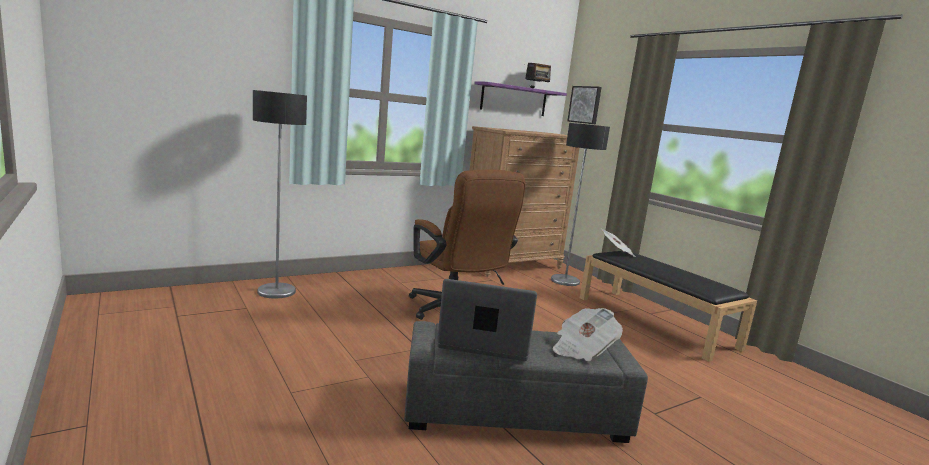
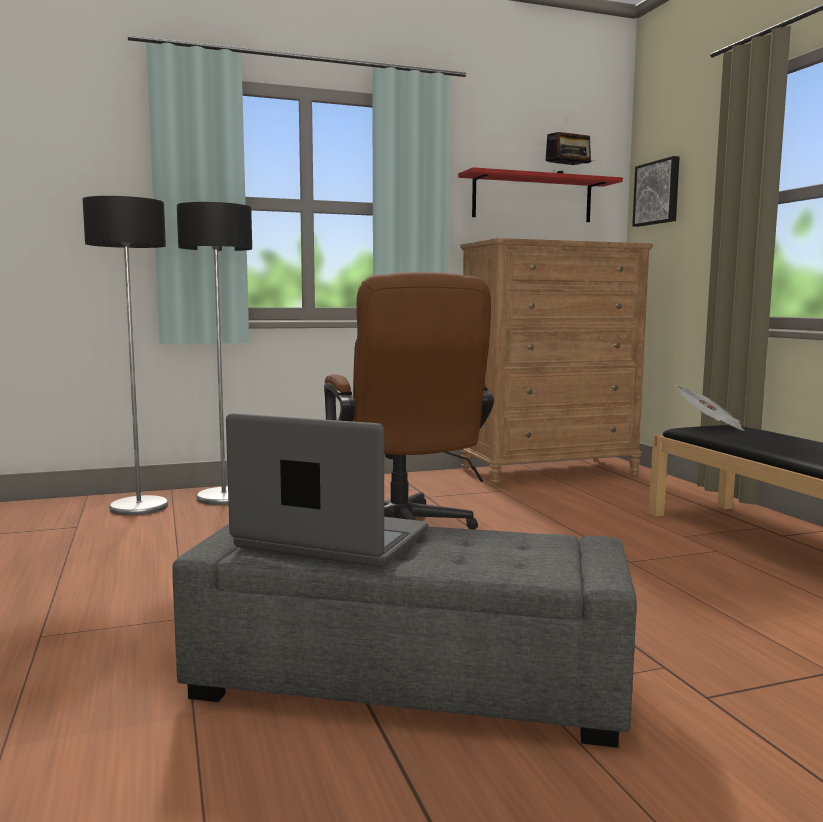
camera: 15 degrees right, 5 degrees down
purple shelf [474,81,567,116] -> red shelf [458,167,623,222]
floor lamp [551,123,610,286] -> floor lamp moved to [177,202,252,505]
newspaper [553,308,623,361] -> none

